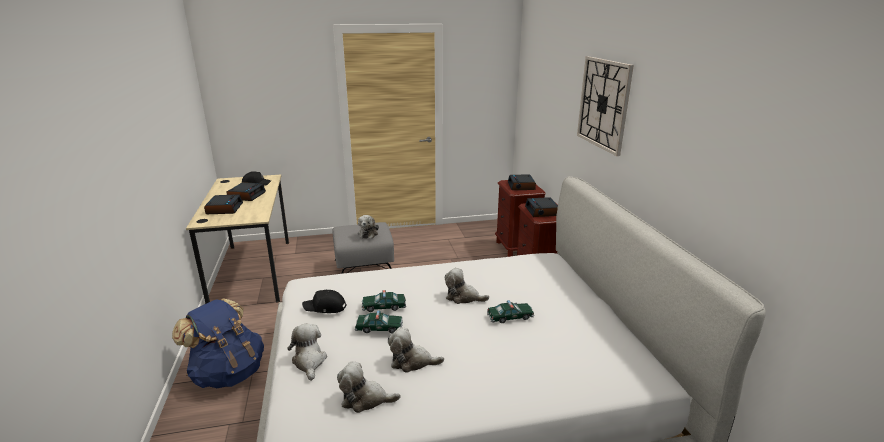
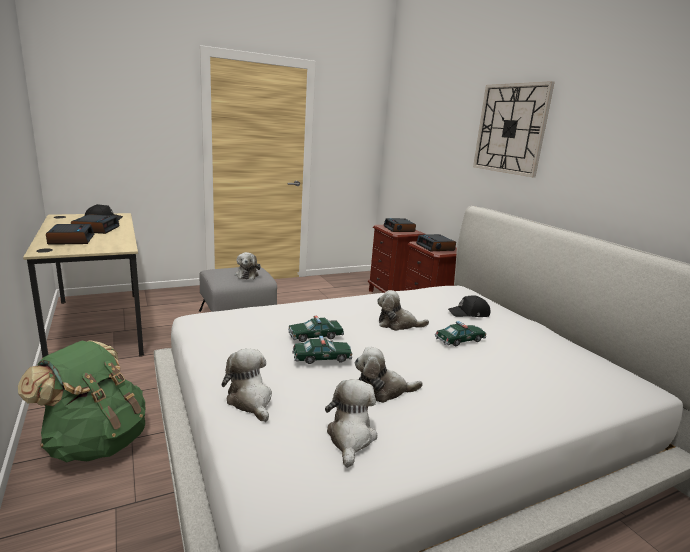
camera: 15 degrees left, 5 degrees down
blue backpack [172,298,264,388] -> green backpack [18,340,146,462]
black cap [302,290,347,313] -> black cap moved to [448,296,490,317]
plush toy [337,362,401,413] -> plush toy turned 105 degrees clockwise [325,379,377,468]

